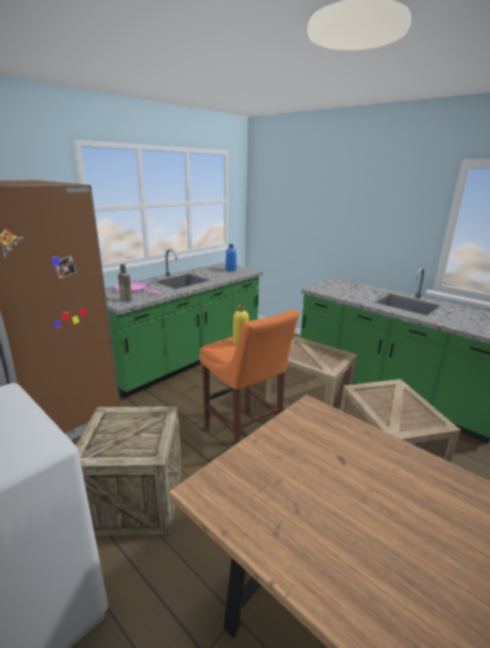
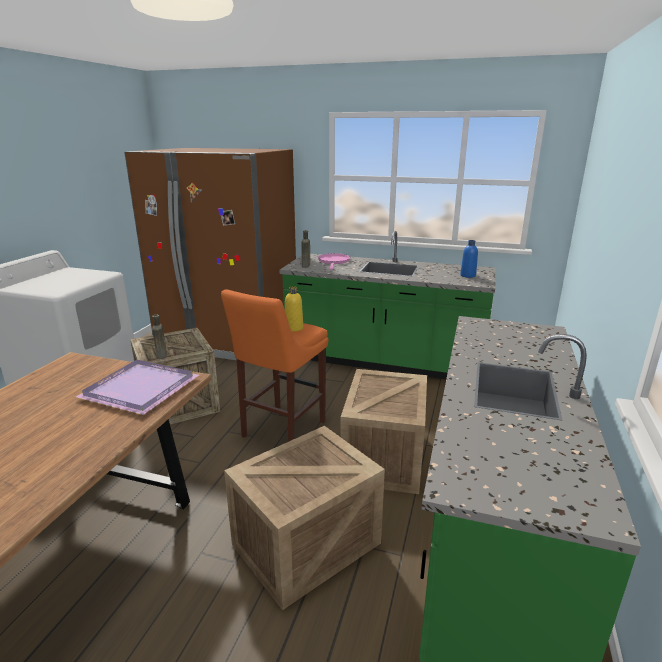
camera: 65 degrees right, 0 degrees up
none -> purple tray [76,360,199,415]
none -> brown bottle [152,315,167,359]

